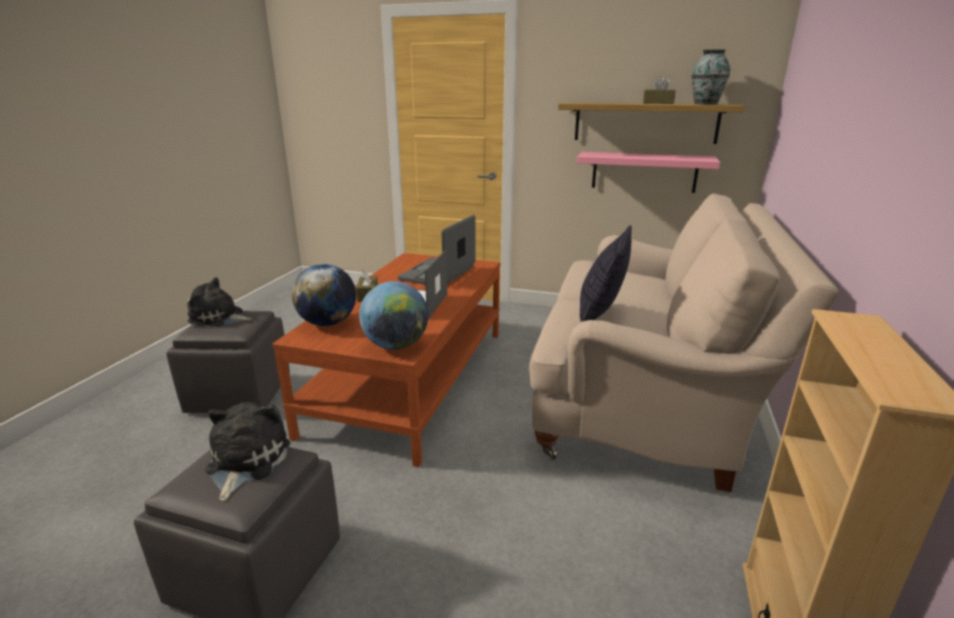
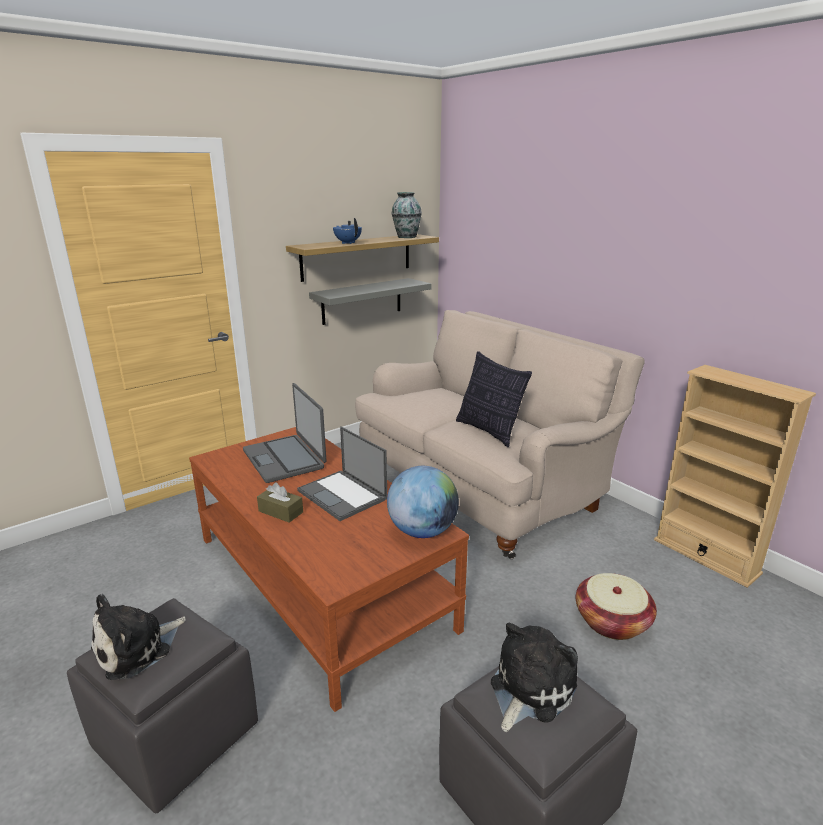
camera: 55 degrees left, 0 degrees up
plush toy [205,402,290,501] -> plush toy turned 90 degrees clockwise [491,623,578,732]
globe [292,264,356,326] -> none
pink shelf [576,152,720,193] -> grey shelf [309,278,431,325]
brown tissue box [643,76,676,104] -> none
none -> blue teapot [333,218,362,244]
none -> basket [576,573,657,640]

